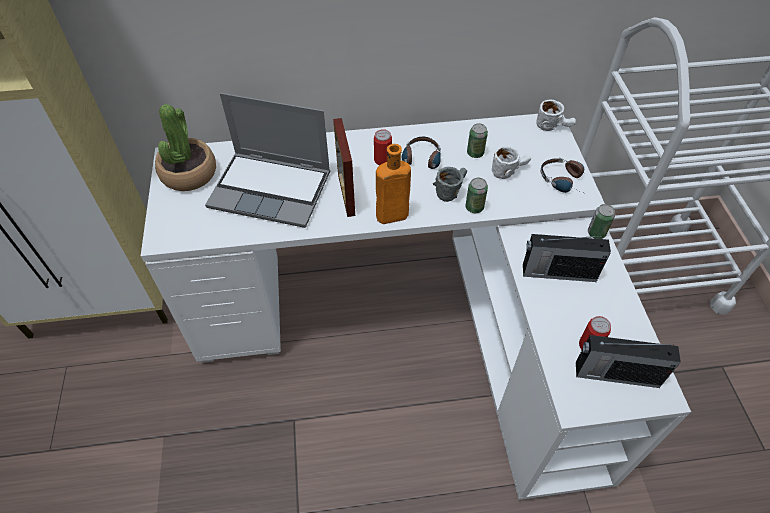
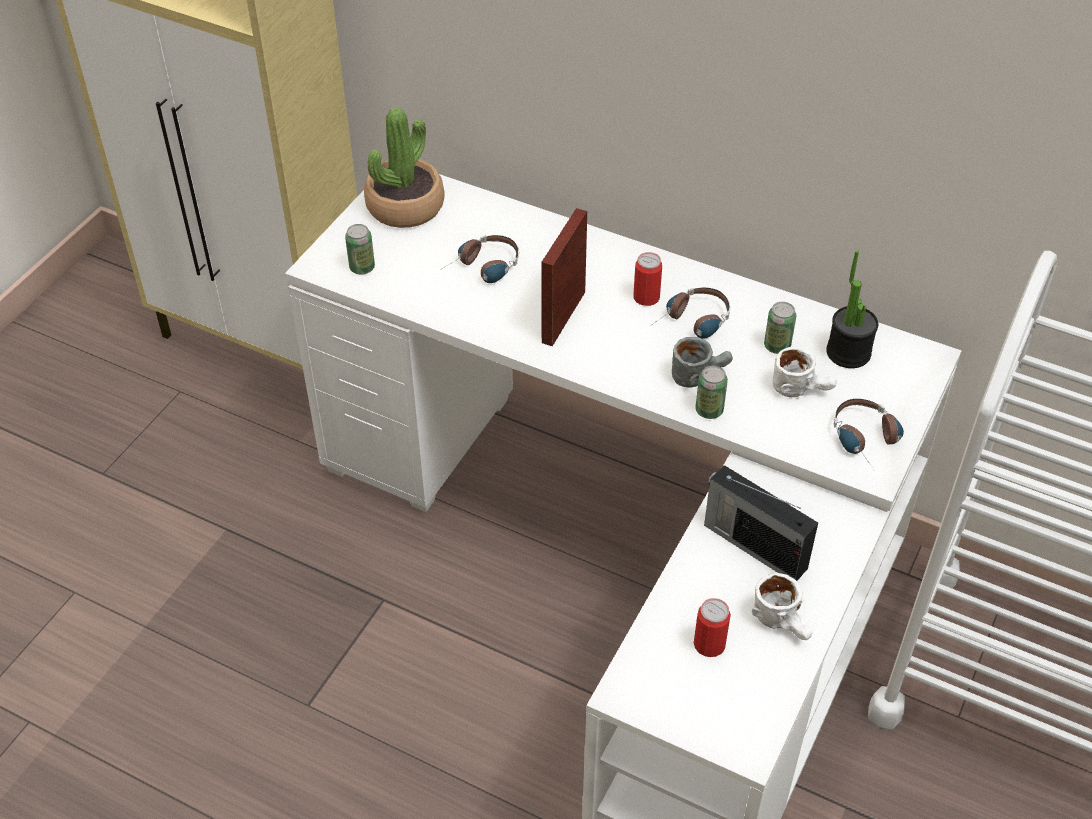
camera: 35 degrees right, 5 degrees down
laptop [205,93,330,228] -> headphones [440,235,519,283]
orange bottle [376,144,411,224] -> none
white mug [536,100,576,131] -> white mug moved to [752,573,812,640]
radio [576,335,681,388] -> none
can [588,204,615,239] -> can moved to [345,224,375,274]
none -> potted plant [826,250,878,368]

